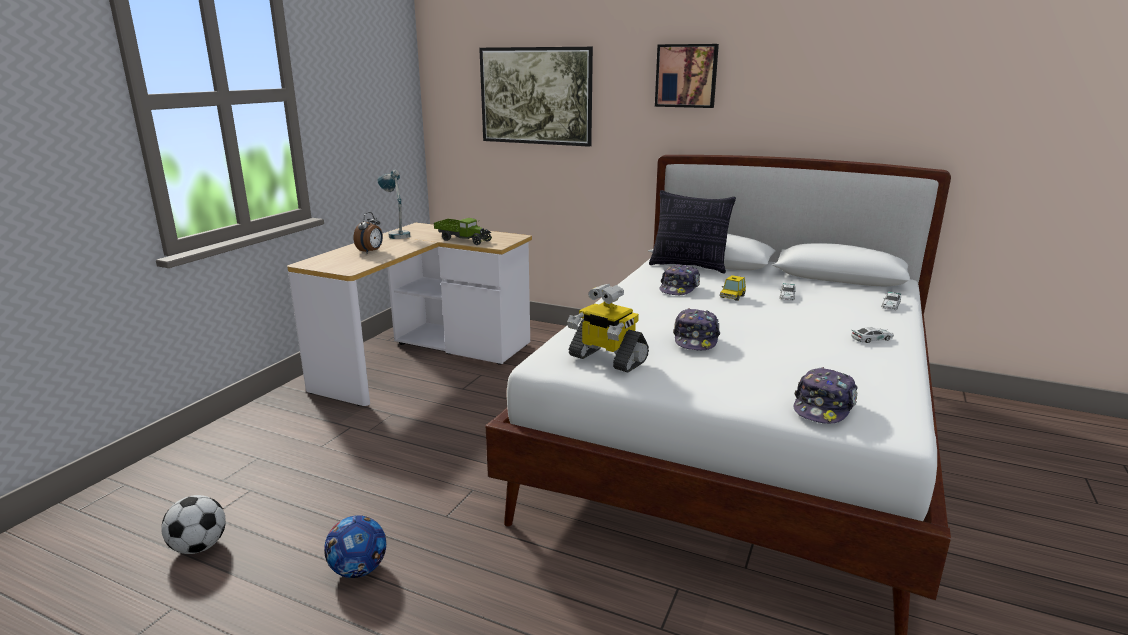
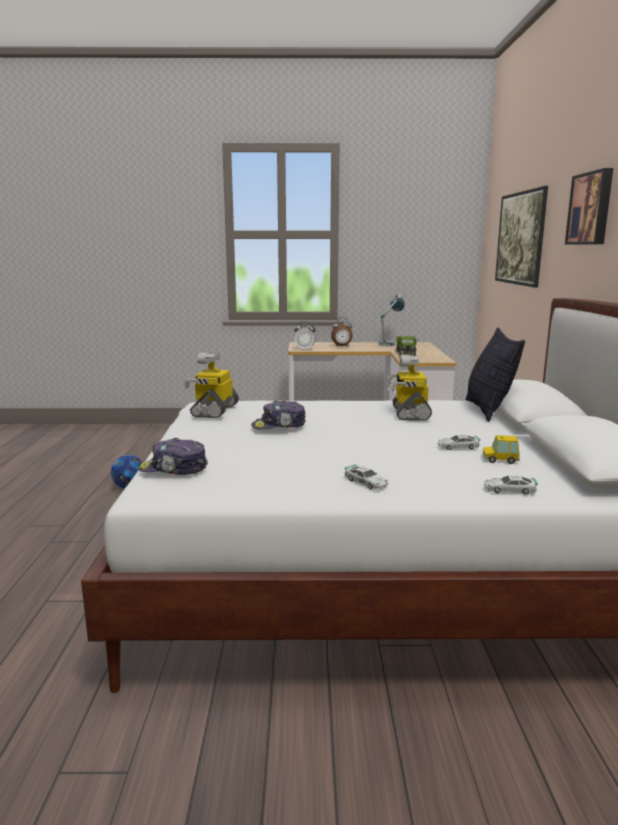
camera: 65 degrees right, 5 degrees down
football [161,495,226,554] -> none
cap [660,264,700,295] -> toy robot [388,355,432,421]
toy car [720,275,746,301] -> toy car moved to [483,435,520,464]
none -> alarm clock [294,321,316,350]

